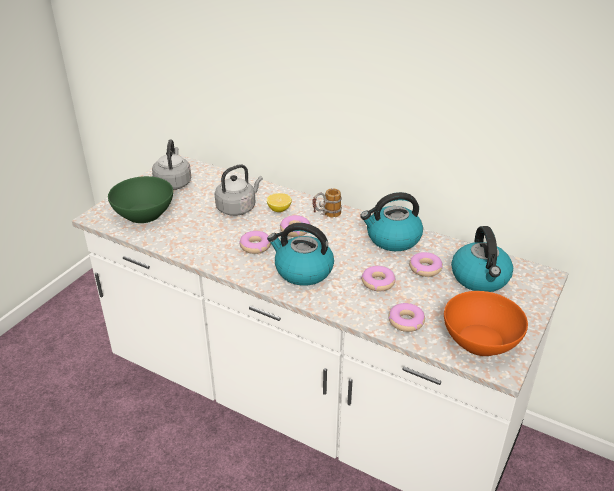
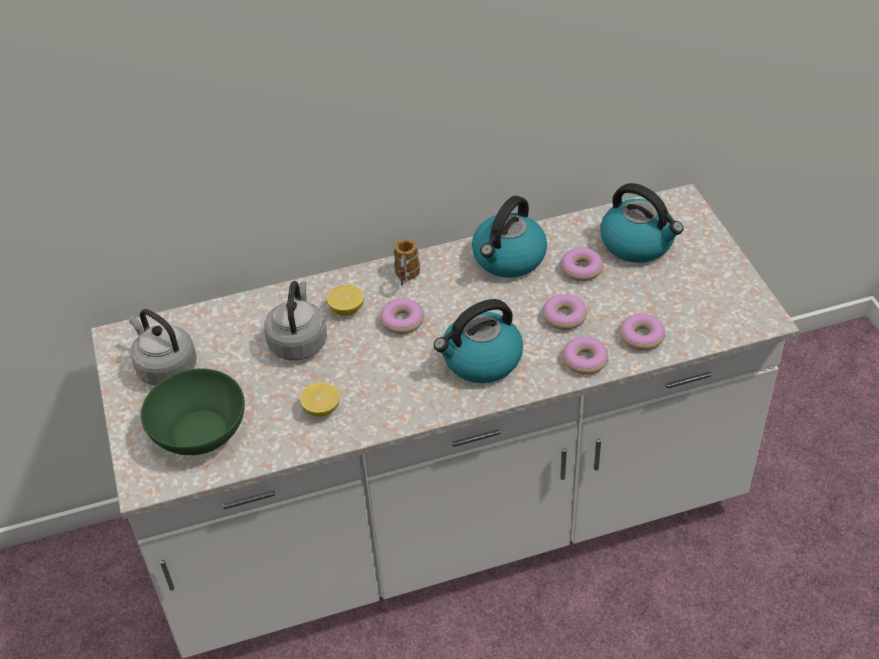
camera: 45 degrees left, 10 degrees up
donut [239,231,271,254] -> donut moved to [563,337,609,375]
orange bowl [444,291,528,356] -> none
none -> lemon [300,382,340,417]

